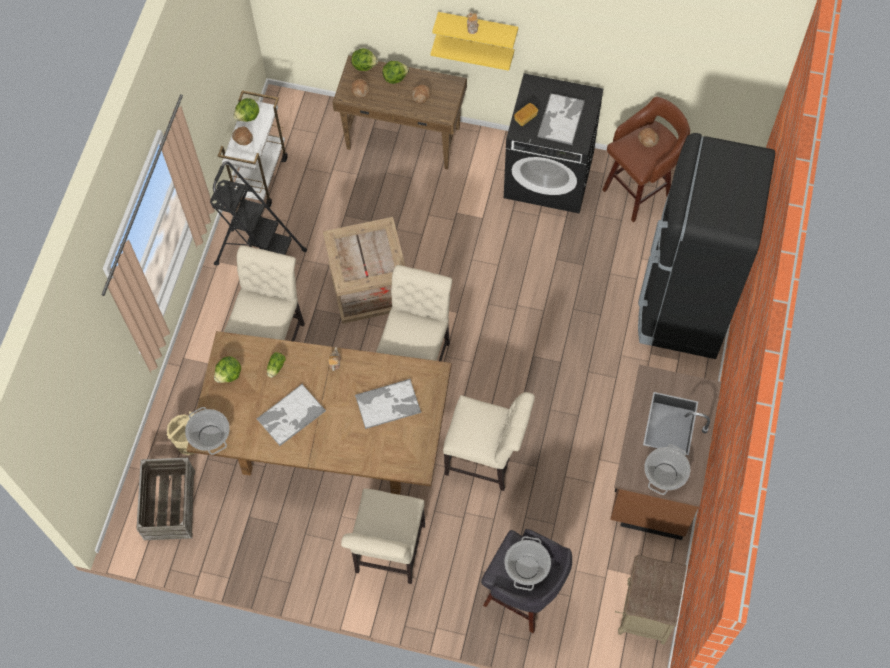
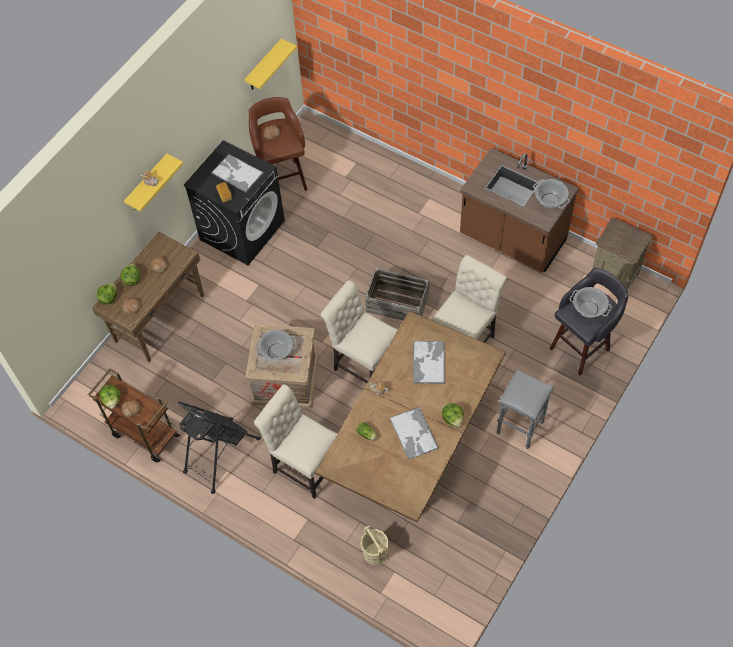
camera: 70 degrees left, 5 degrees down
crate [136,458,195,540] -> crate moved to [365,268,429,320]
cooking pot [185,407,230,455] -> cooking pot moved to [255,330,297,360]
lettuce [214,356,241,383] -> lettuce moved to [442,403,464,427]
white cart [218,91,288,208] -> brown cart [88,368,180,462]
beige chair [341,488,425,584] -> grey stool [497,370,554,449]
yellow shelf [431,34,514,71] -> yellow shelf moved to [244,39,297,90]
black fridge [638,133,775,359] -> none

